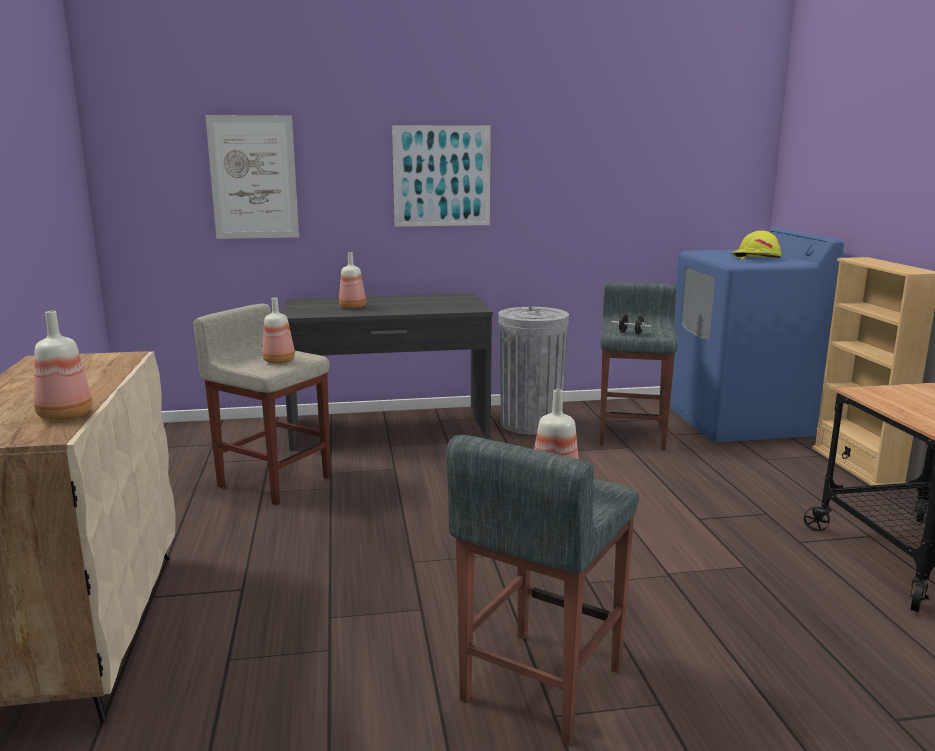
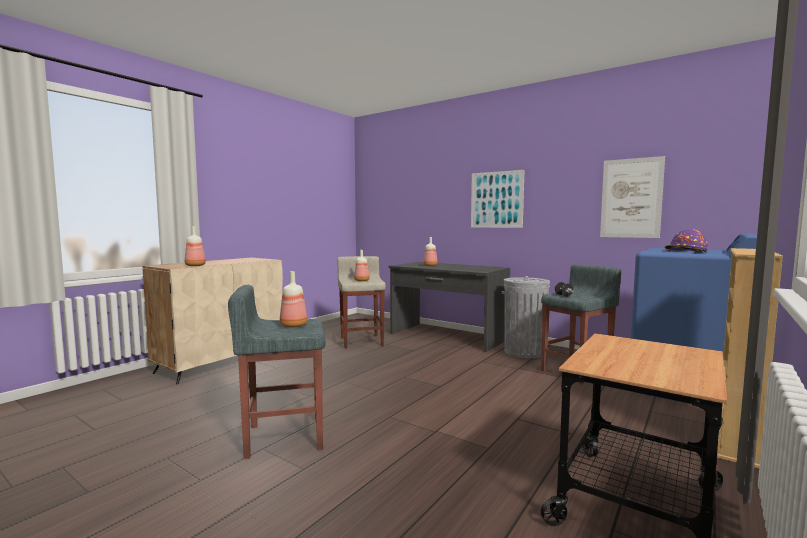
camera: 45 degrees right, 10 degrees down
picture [205,115,299,239] -> picture moved to [600,156,665,238]
yellow hard hat [731,231,781,260] -> purple hard hat [665,229,708,252]

